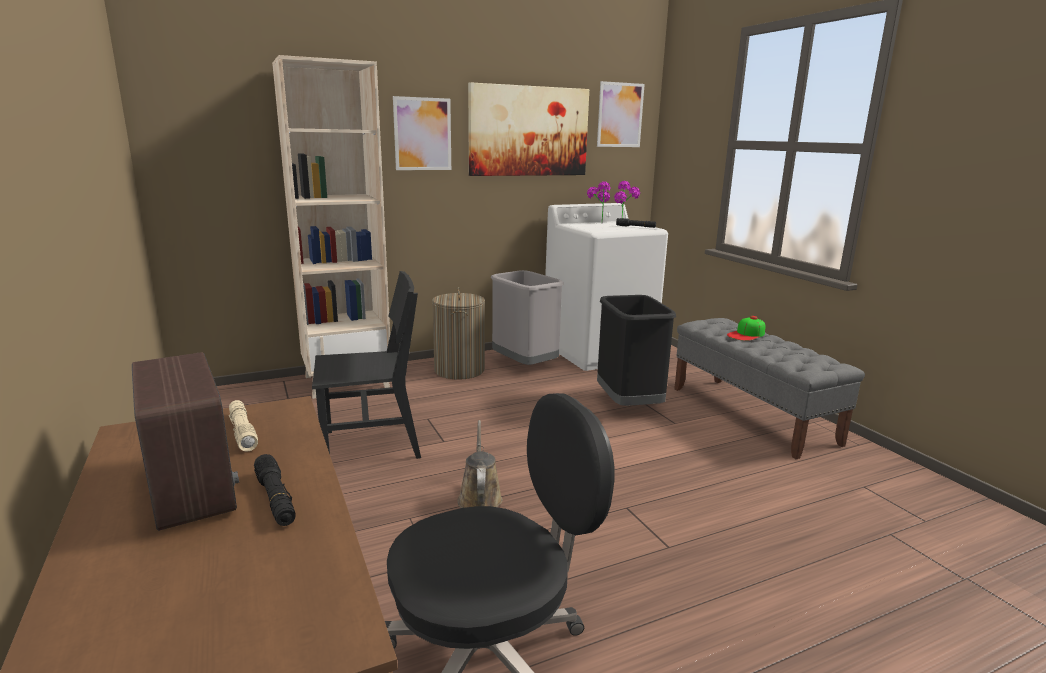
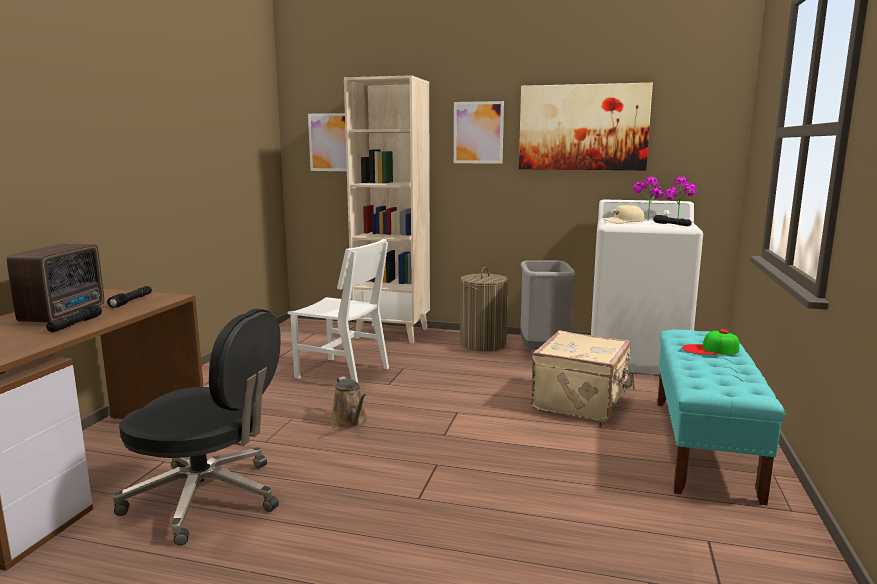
camera: 40 degrees right, 5 degrees down
beige flashlight [229,400,258,451] -> black flashlight [107,286,152,308]
black chair [312,271,421,459] -> white chair [288,239,389,382]
brown watering can [457,420,503,508] -> brown watering can turned 120 degrees clockwise [331,376,368,429]
picture [597,81,645,147] -> picture moved to [308,113,347,171]
black trash can [597,295,676,406] -> beige suitcase [531,330,632,423]
grey bench [674,318,865,459] -> turquoise bench [657,330,785,505]
none -> beige cap [603,204,645,224]

